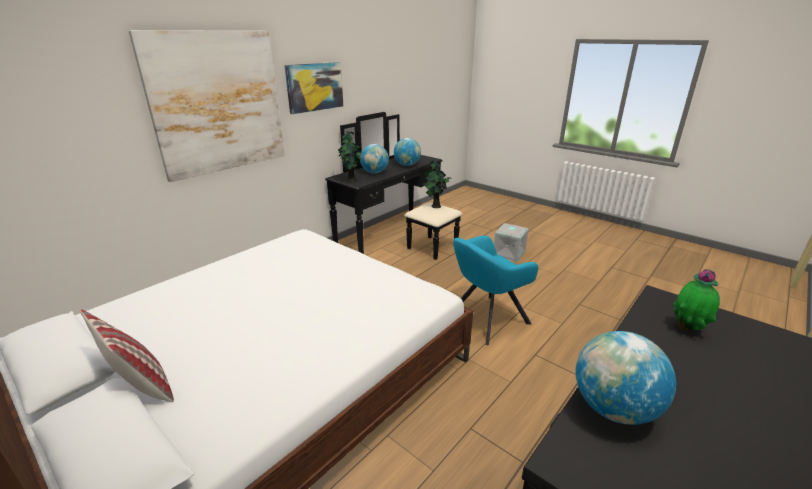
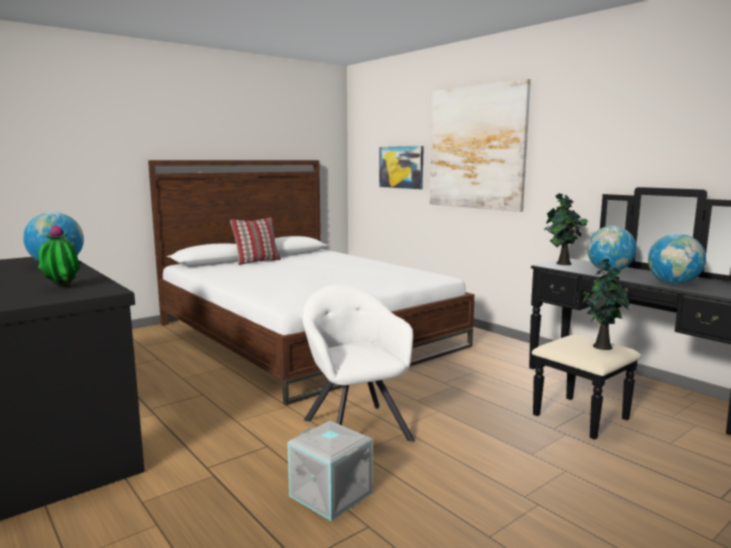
camera: 100 degrees right, 15 degrees down
picture [284,62,343,114] -> picture moved to [379,146,424,189]
turquoise armchair [453,235,538,345] -> white armchair [302,285,415,442]
grey storage box [494,223,528,262] -> grey storage box moved to [287,421,373,521]

